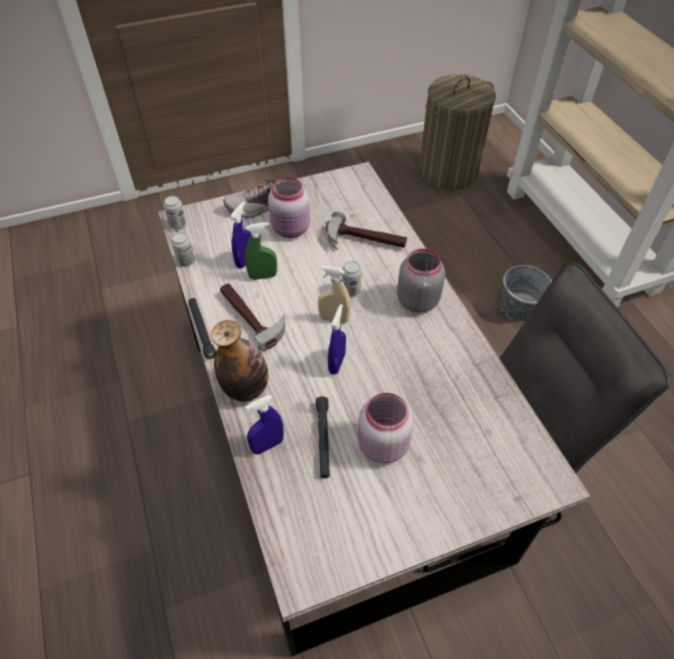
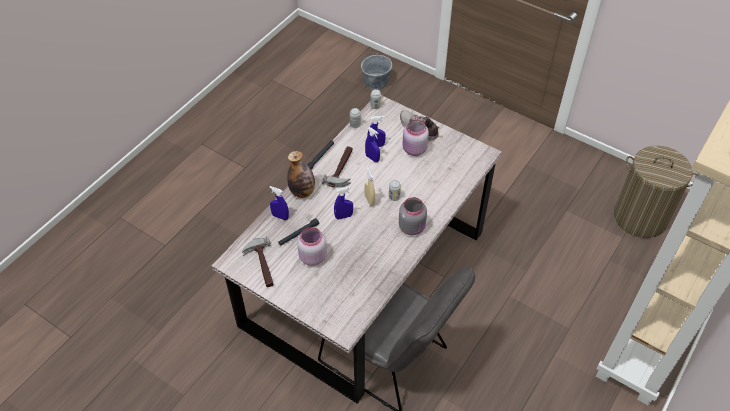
camera: 55 degrees right, 0 degrees up
green spray bottle [245,222,277,280] -> blue spray bottle [365,127,380,162]
hammer [326,211,407,250] -> hammer moved to [242,236,274,287]
grey bucket [501,265,552,321] -> grey bucket moved to [361,52,392,90]

